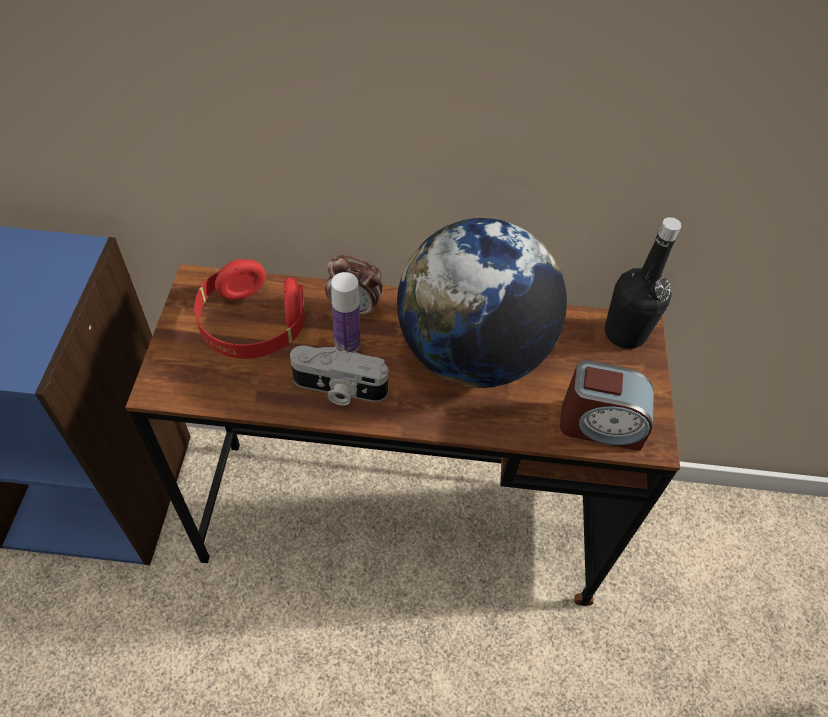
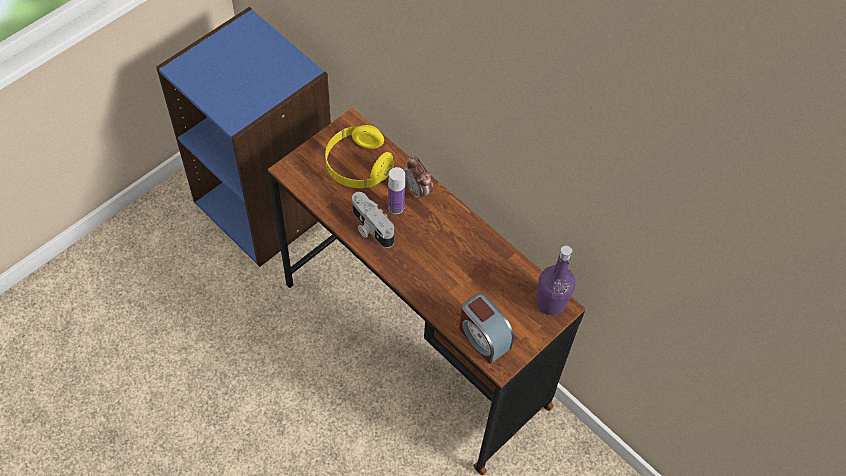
camera: 40 degrees right, 5 degrees up
red headphones [194,259,305,359] -> yellow headphones [325,125,394,188]
globe [397,218,567,388] -> none
black bottle [605,217,682,349] -> purple bottle [537,246,575,315]

